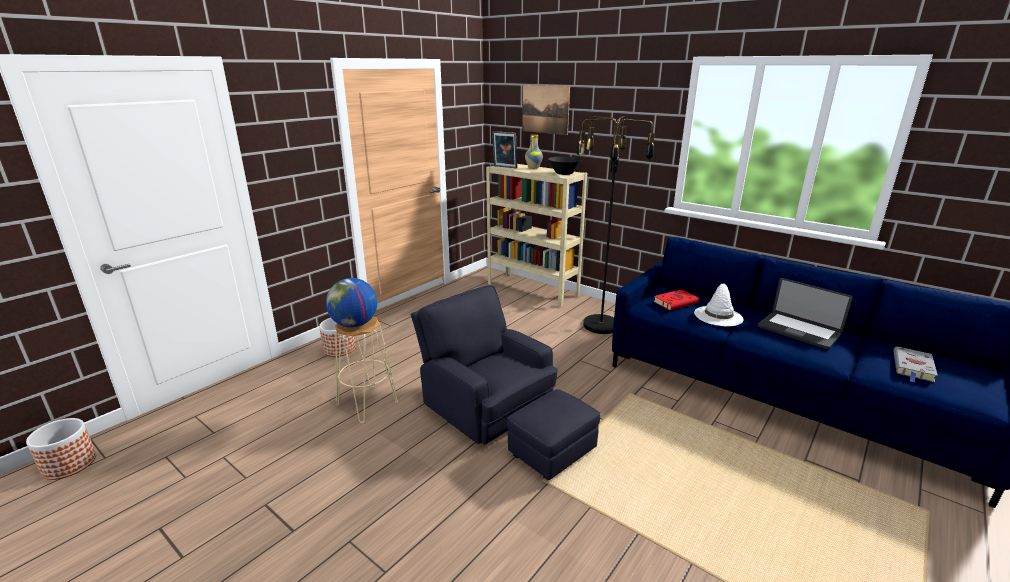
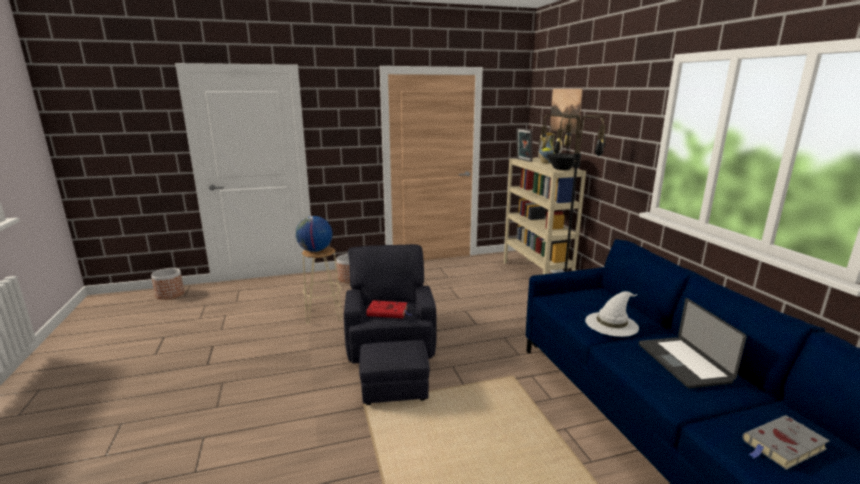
camera: 35 degrees right, 5 degrees down
red book [653,289,699,310] -> red book moved to [366,300,412,318]

